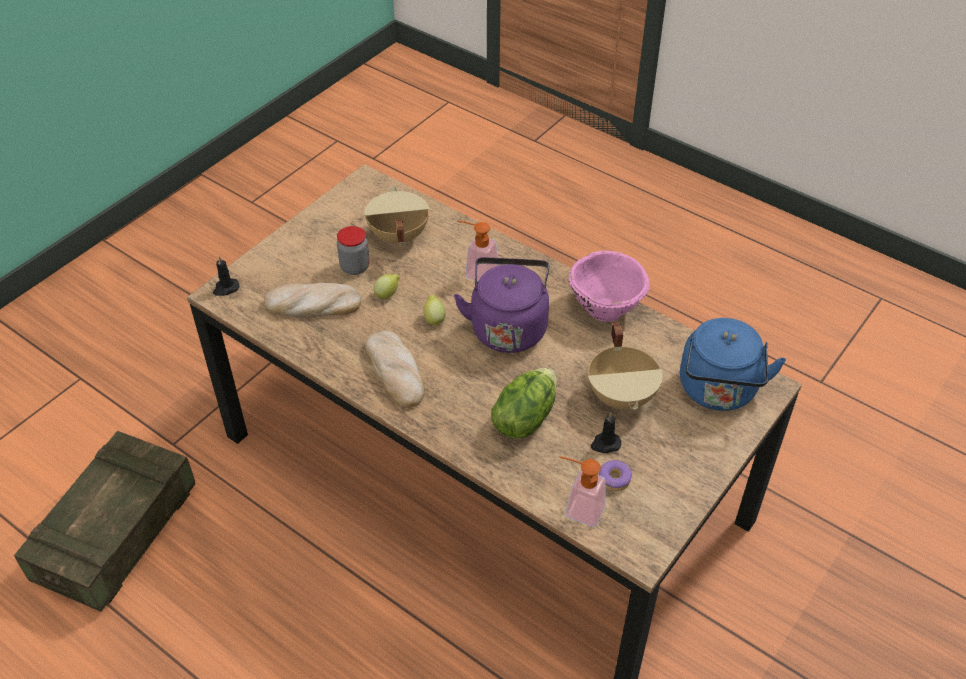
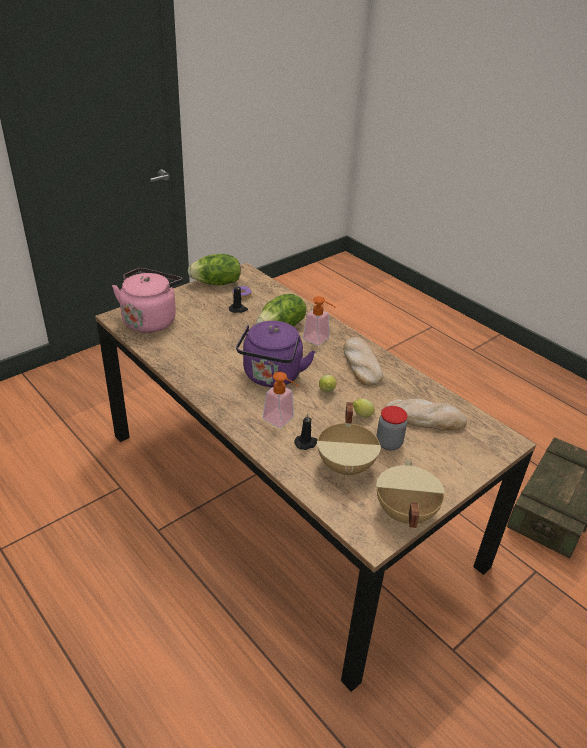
camera: 170 degrees left, 10 degrees down
black candle [213,256,240,296] -> black candle moved to [294,414,318,450]
soap dispenser [559,456,606,527] -> soap dispenser moved to [303,296,336,345]
pink bowl [569,251,650,322] -> none
beige cooking pot [588,322,663,410] -> beige cooking pot moved to [376,459,445,529]
blue kettle [680,318,786,411] -> pink kettle [112,268,183,333]
none -> lettuce [188,254,241,285]

